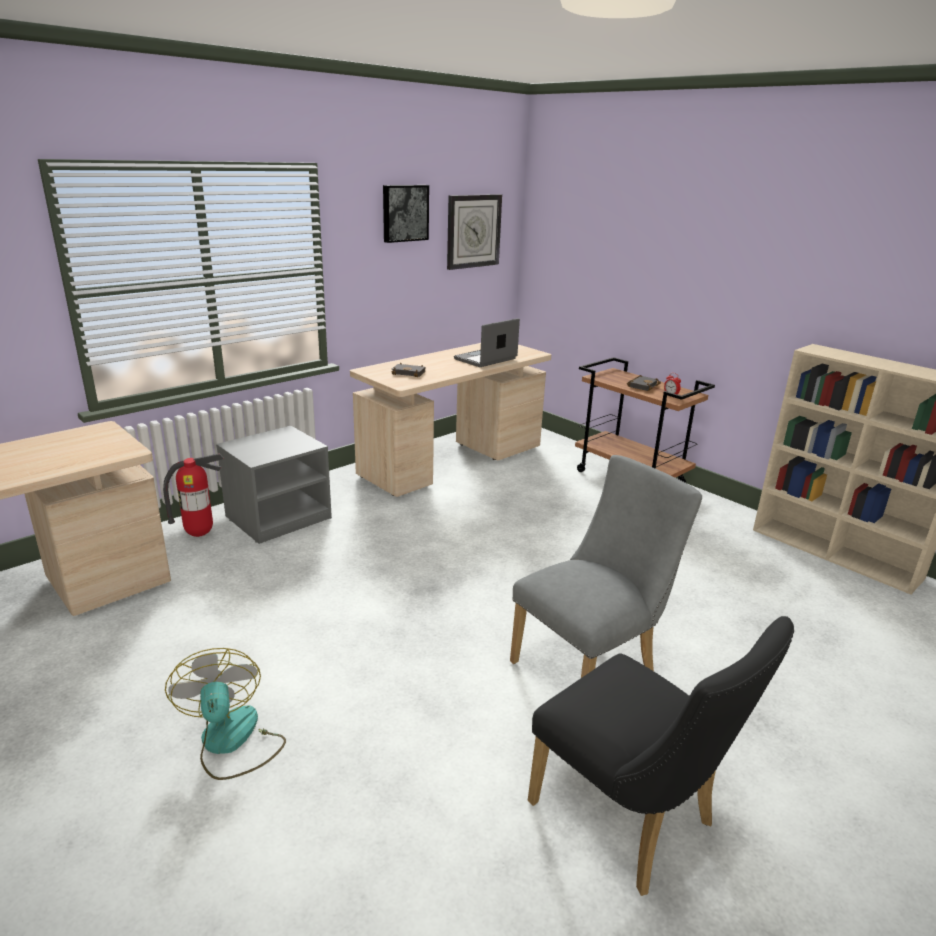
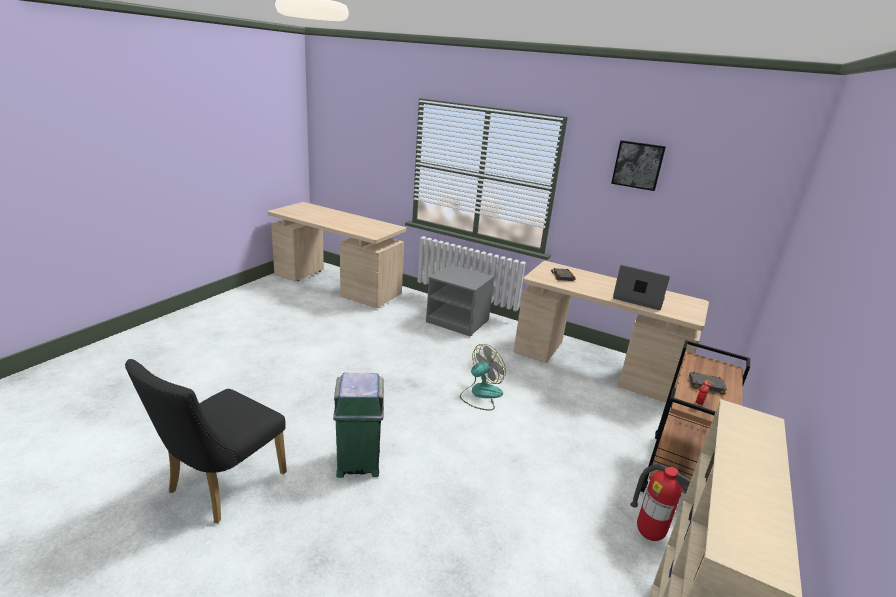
camera: 70 degrees right, 0 degrees up
fire extinguisher [163,453,224,537] -> fire extinguisher moved to [630,463,691,541]
fan [165,648,286,780] -> fan moved to [460,344,506,411]
wall clock [447,194,502,270] -> none
grey chair [510,455,702,678] -> green trash can [333,373,384,478]

